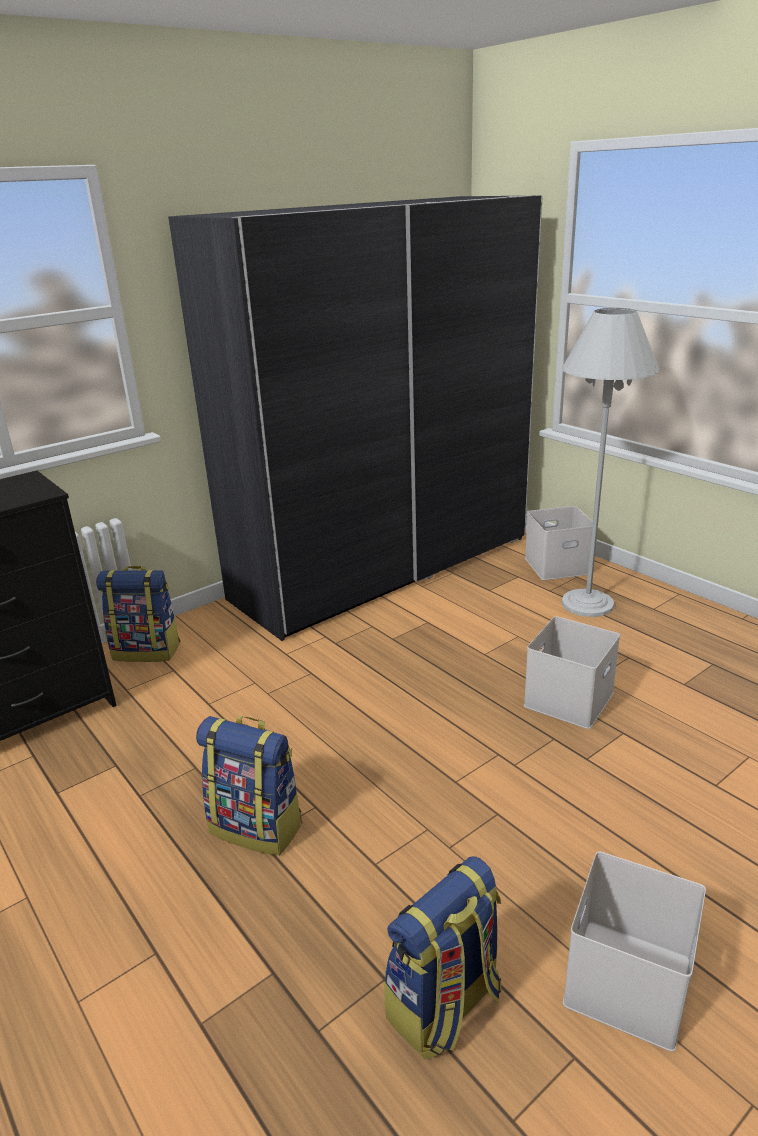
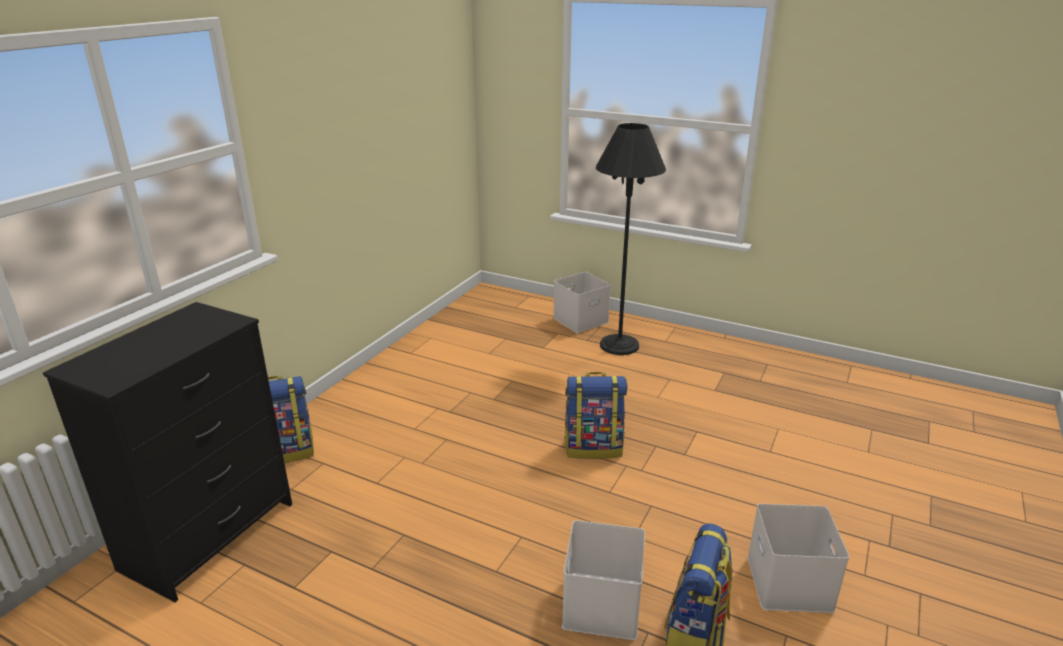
camera: 25 degrees left, 0 degrees up
grey wardrobe [168,195,543,641] -> none
backpack [196,716,302,856] -> backpack moved to [564,372,627,459]
white storage box [524,616,620,729] -> white storage box moved to [562,520,645,640]
white floor lamp [561,308,659,617] -> black floor lamp [595,123,666,355]

